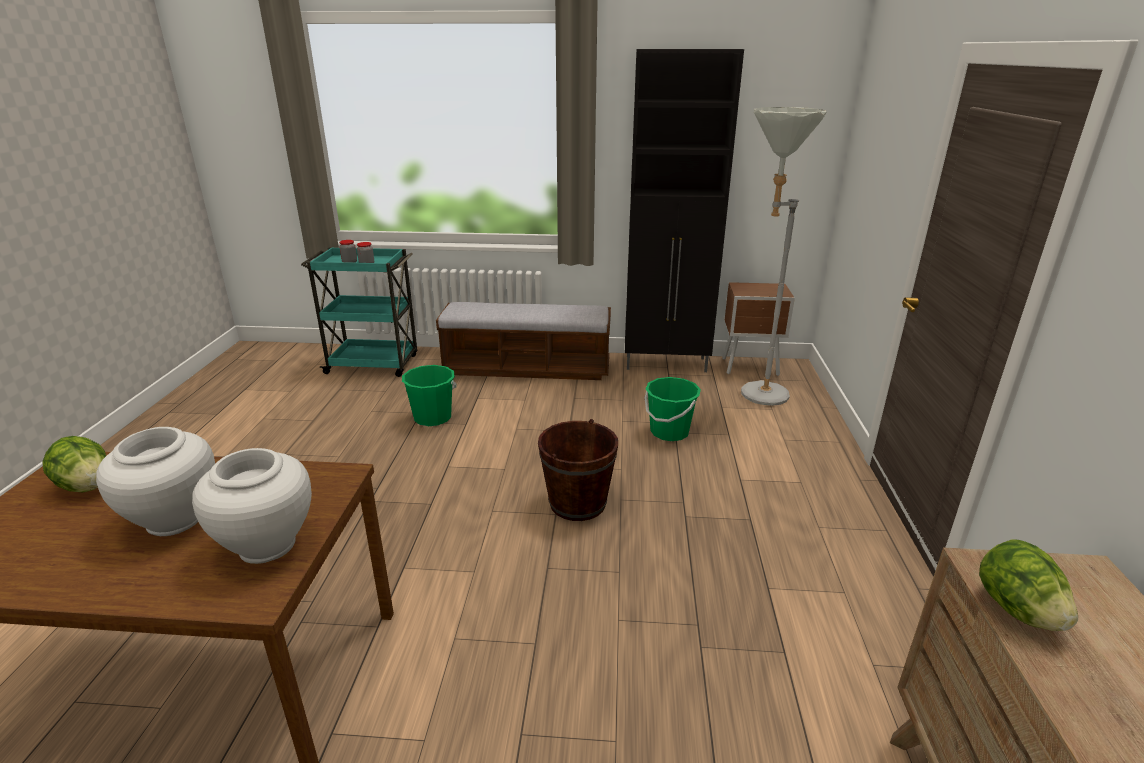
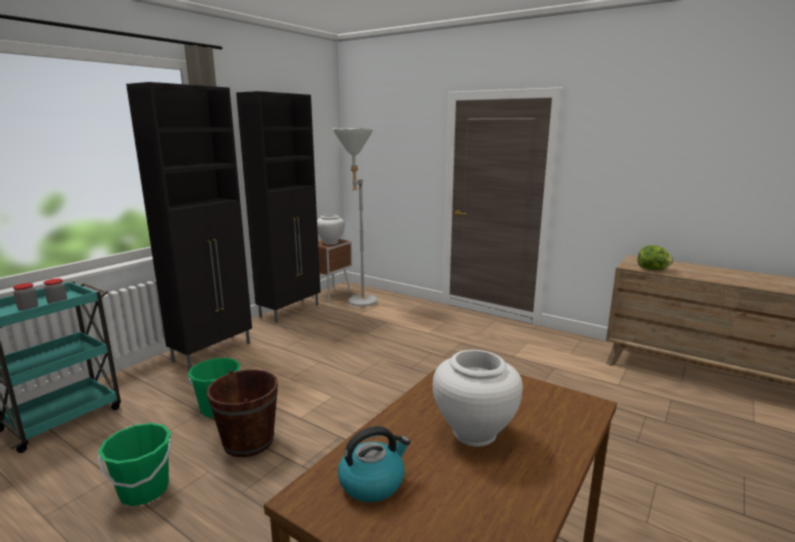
camera: 60 degrees left, 10 degrees down
lettuce [42,436,106,492] -> kettle [338,426,410,502]
white vase [192,448,312,564] -> white vase moved to [317,214,345,245]
bench [436,302,611,380] -> black cabinet [126,82,252,370]
brown bucket [538,419,618,521] -> brown bucket moved to [207,369,278,457]
green bucket [645,377,701,441] -> green bucket moved to [98,423,172,506]

